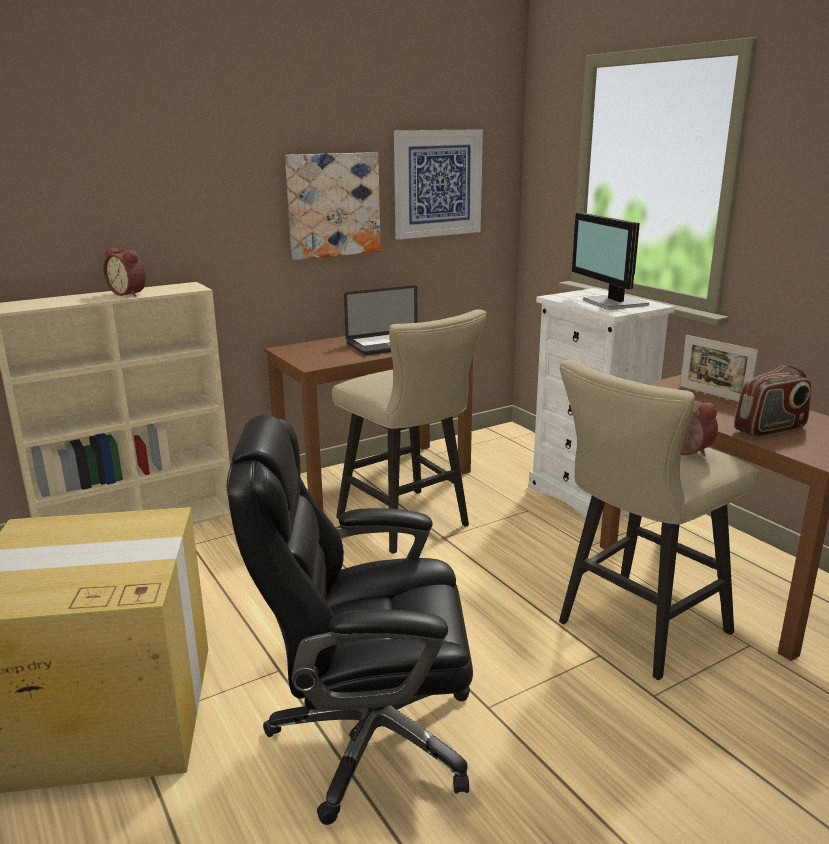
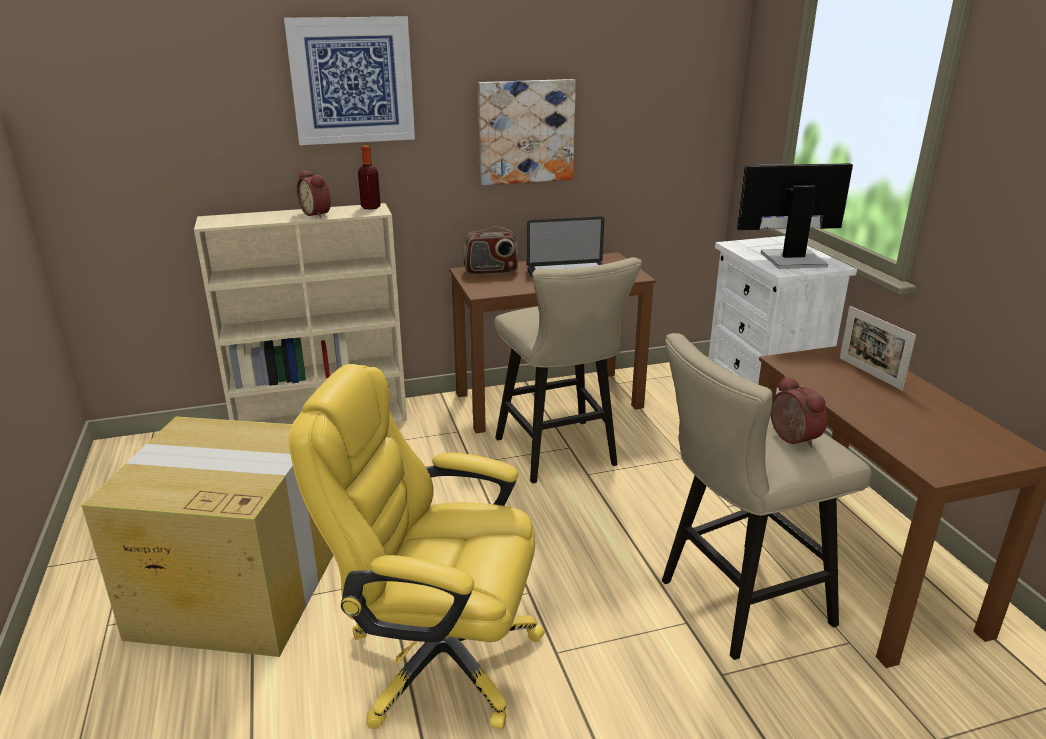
camera: 15 degrees right, 5 degrees up
black office chair [227,415,473,825] -> yellow office chair [289,364,545,729]
picture [394,129,483,240] -> picture moved to [284,16,415,145]
monitor [572,212,649,310] -> monitor turned 90 degrees clockwise [737,163,853,269]
radio [734,365,812,438] -> radio moved to [463,226,518,275]
none -> bottle [358,145,381,210]

